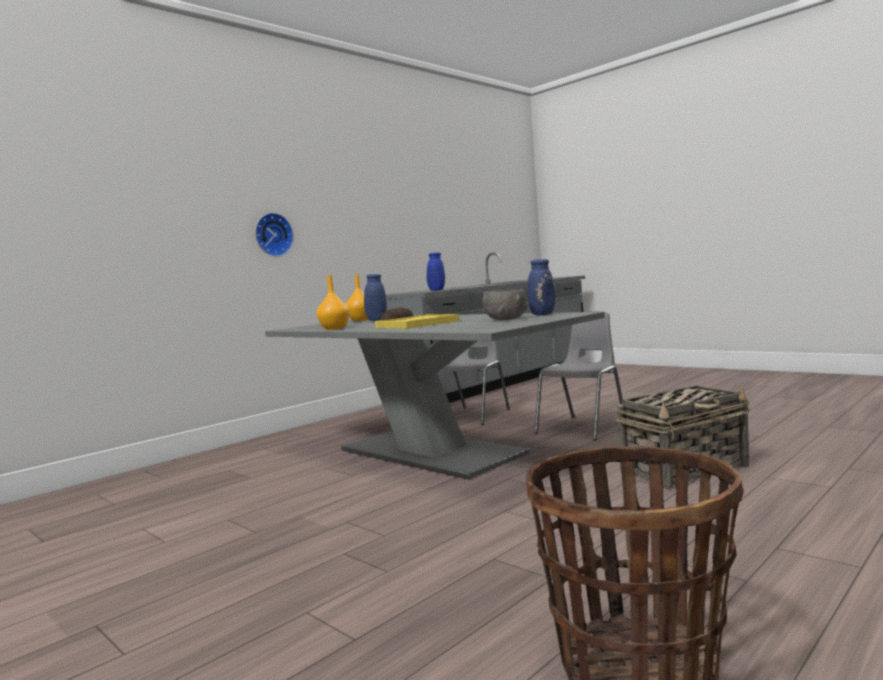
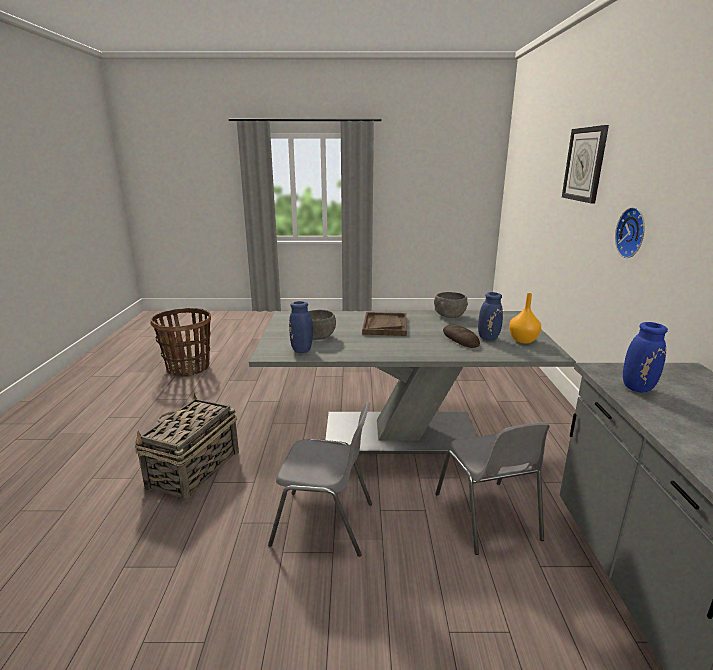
camera: 135 degrees right, 15 degrees up
orange vase [317,275,350,330] -> grey bowl [434,292,468,318]
yellow tray [375,314,460,329] -> brown tray [362,312,407,336]
grey chair [534,311,623,440] -> grey chair turned 75 degrees counterclockwise [268,402,372,557]
none -> wall clock [562,125,609,203]

